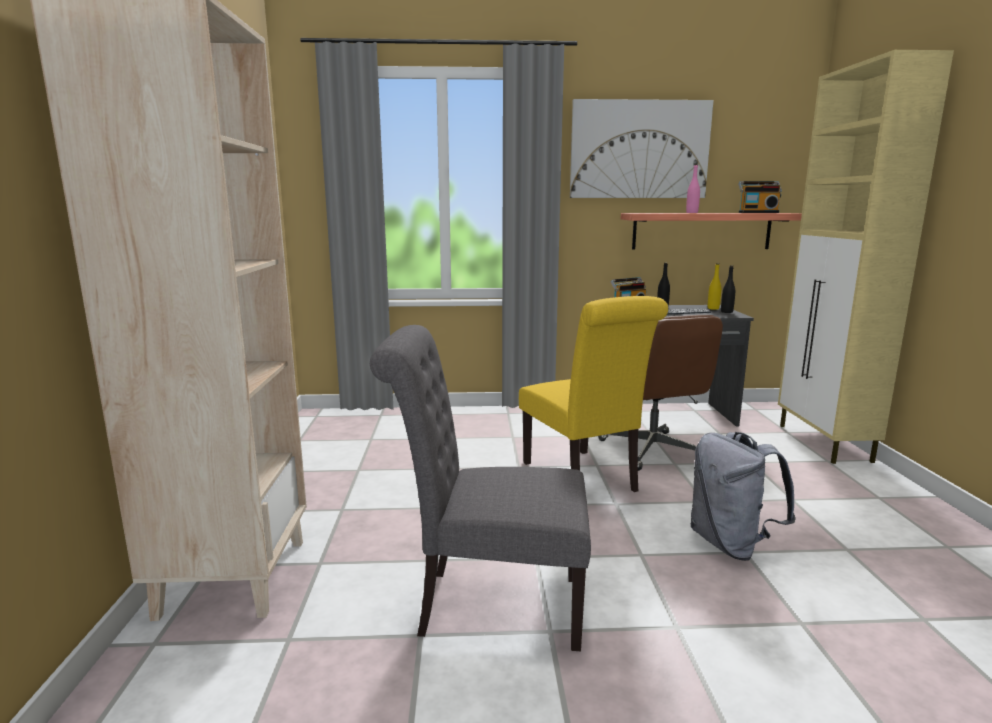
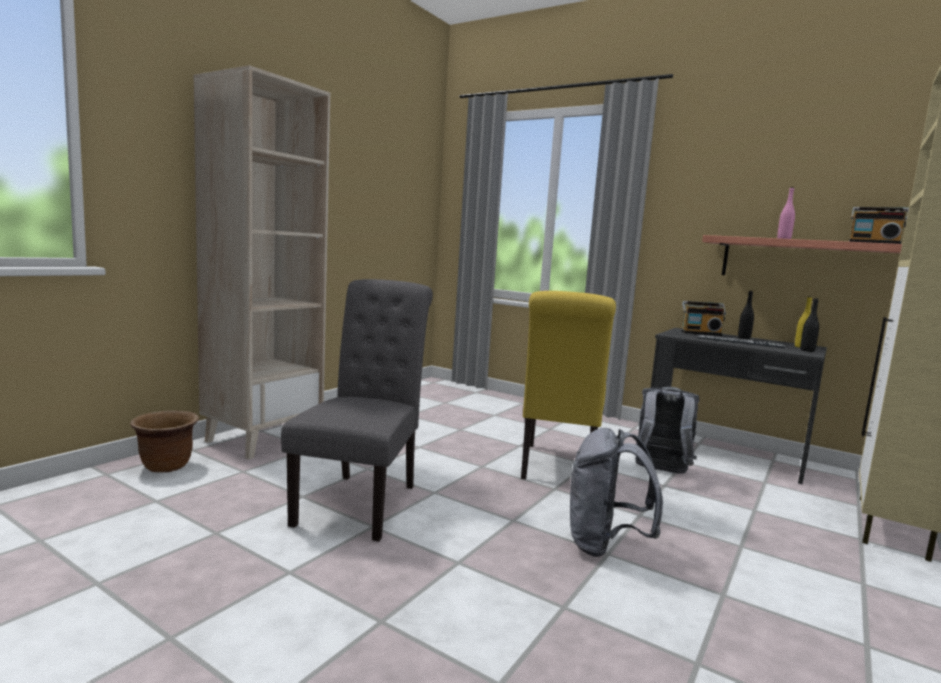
camera: 35 degrees right, 5 degrees down
grey chair [370,325,591,651] -> grey chair turned 60 degrees clockwise [281,279,433,541]
picture [570,99,714,198] -> none
brown office chair [599,315,723,471] -> grey backpack [635,387,699,473]
none -> brown planter [130,411,199,472]

